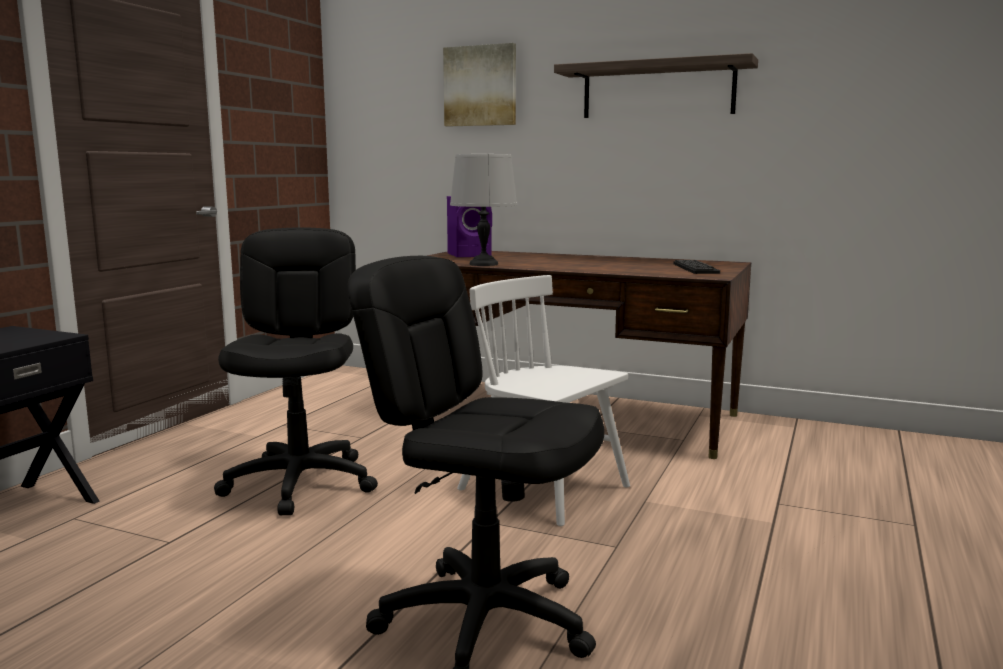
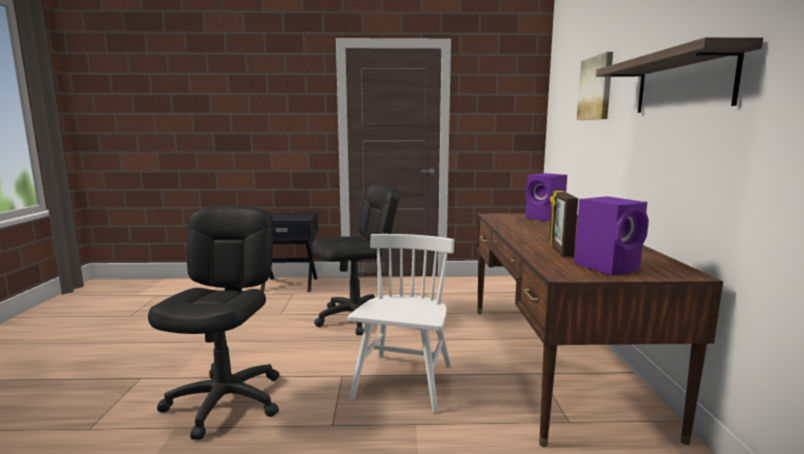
camera: 65 degrees right, 0 degrees up
grey table lamp [450,154,517,266] -> none
keyboard [673,260,720,274] -> purple speaker [574,196,649,276]
none -> picture frame [549,190,578,257]

